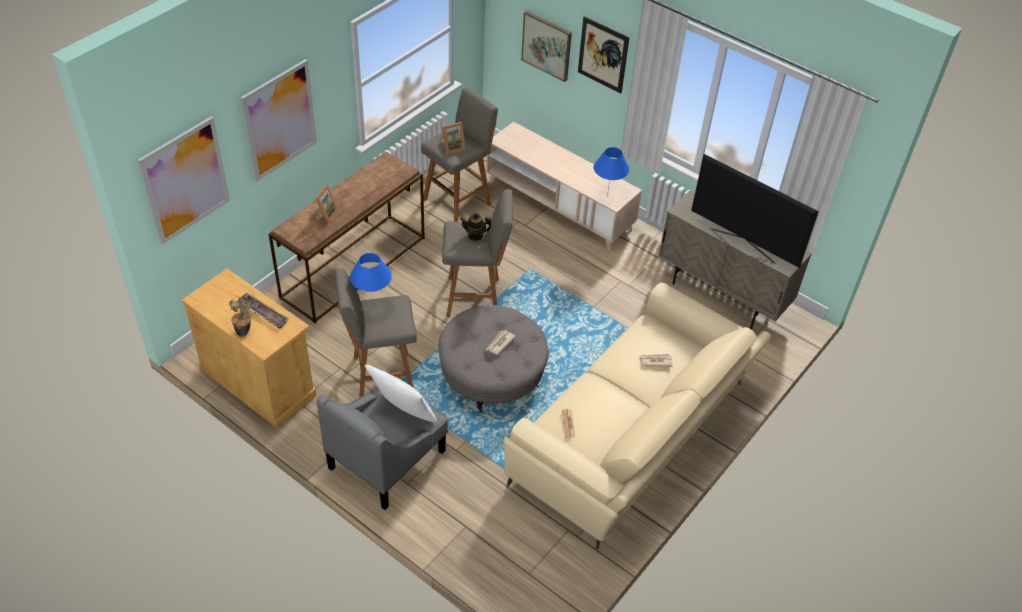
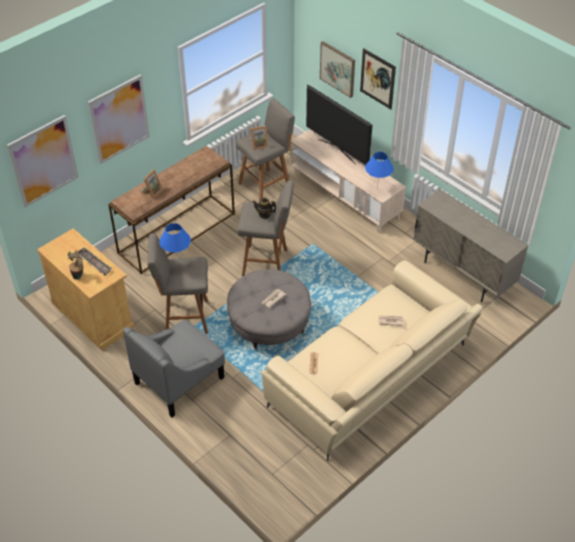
camera: 10 degrees right, 0 degrees up
white pillow [365,364,437,422] -> none
television [691,154,819,268] -> television moved to [306,84,372,165]

